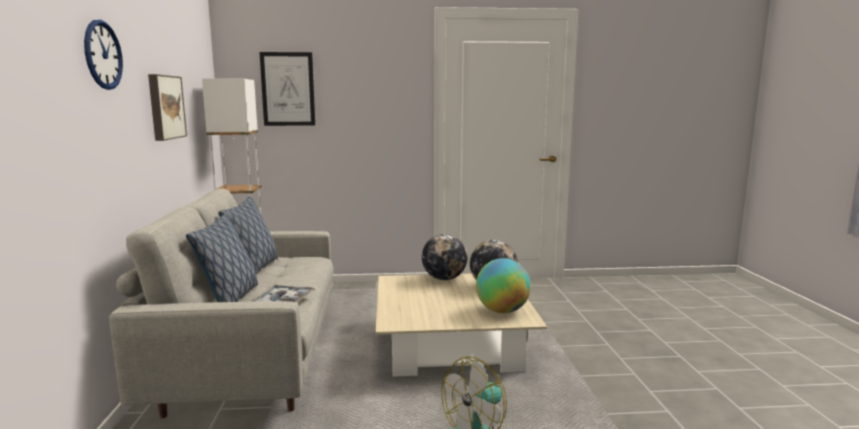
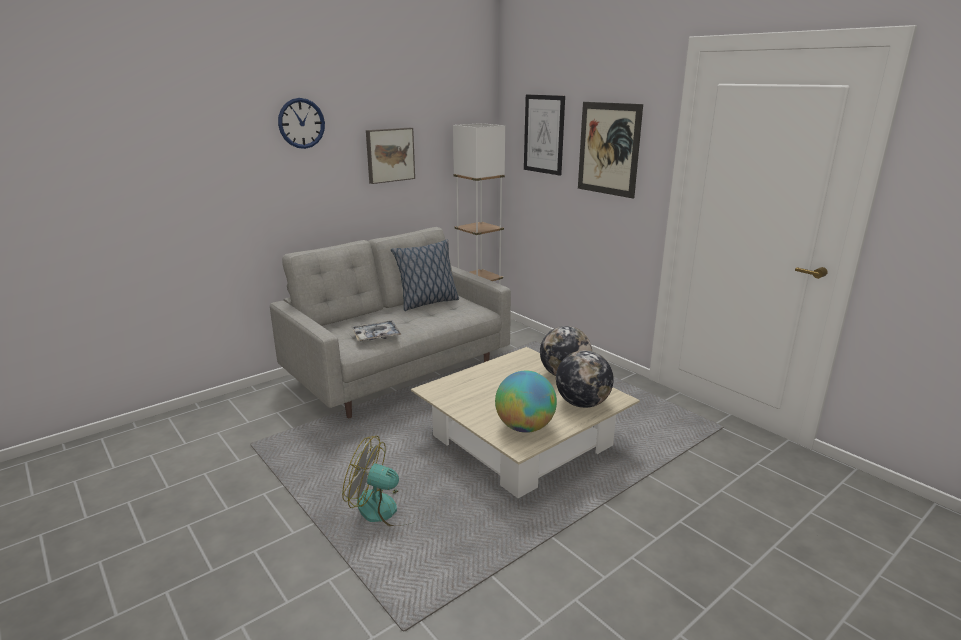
camera: 55 degrees right, 10 degrees up
pillow [186,213,258,302] -> none
none -> picture [578,102,643,199]

